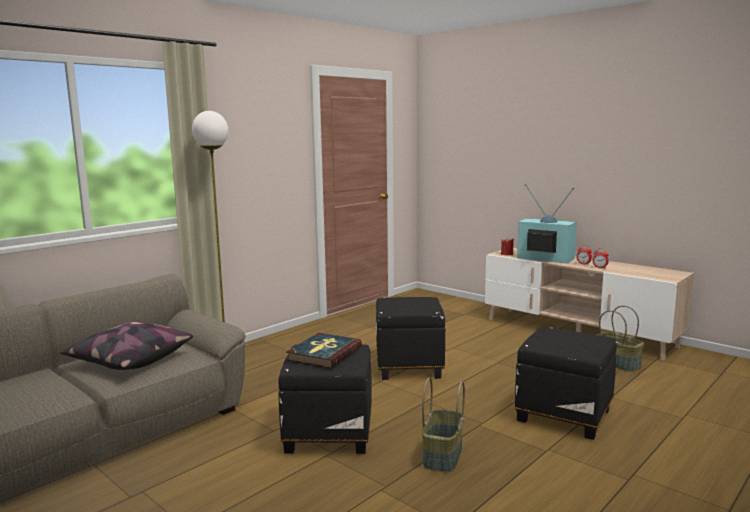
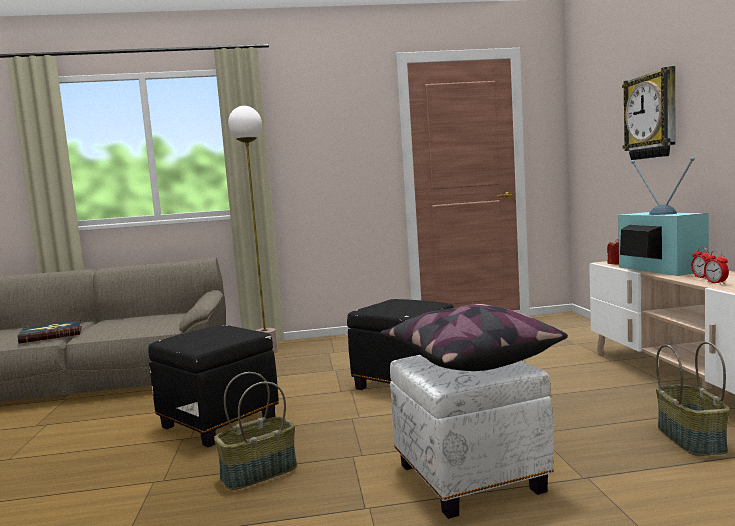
camera: 40 degrees right, 5 degrees down
pillow [60,321,193,370] -> pillow moved to [380,304,568,371]
book [286,333,362,368] -> book moved to [18,319,82,344]
black ottoman [515,327,617,440] -> white ottoman [390,355,554,519]
none -> wall clock [622,66,676,160]

